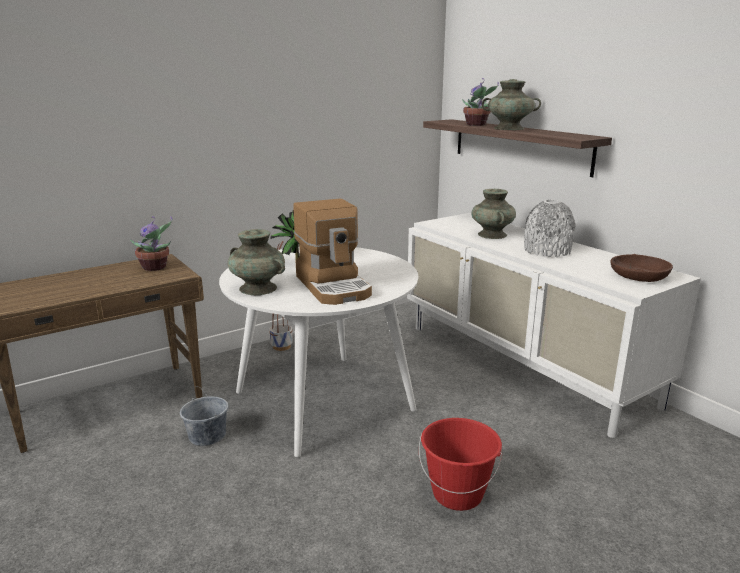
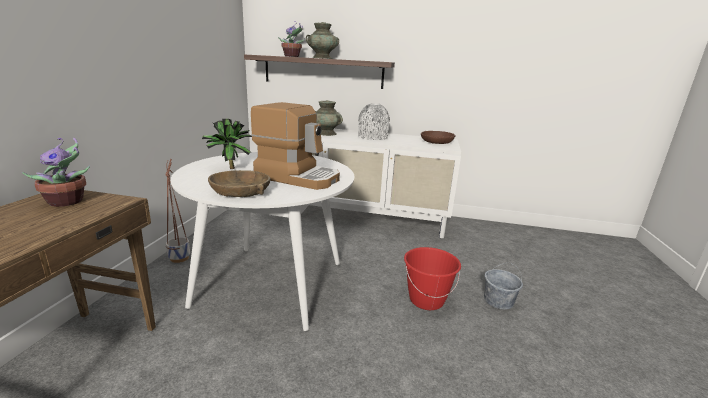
camera: 45 degrees left, 0 degrees up
grey bucket [180,387,228,446] -> grey bucket moved to [484,263,523,310]
turquoise vase [228,229,285,295] -> brown bowl [208,170,270,197]

